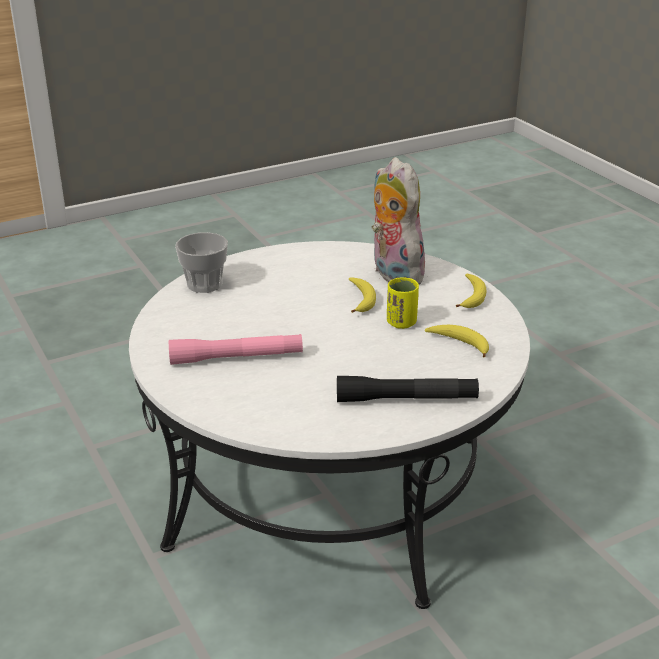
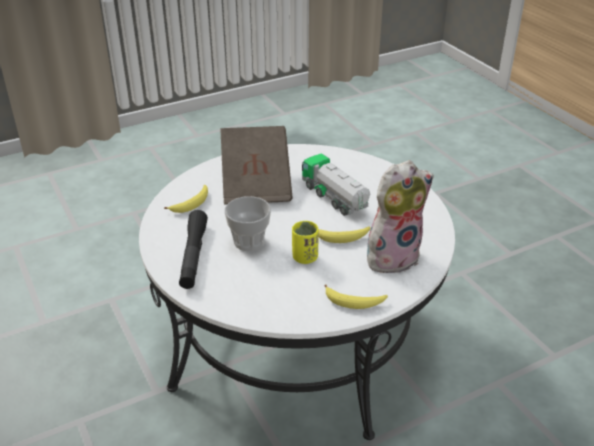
camera: 90 degrees right, 5 degrees up
pink flashlight [169,334,303,365] -> brown book [220,126,293,205]
cup [175,232,228,293] -> cup moved to [225,196,271,251]
banana [425,325,489,358] -> banana moved to [164,185,208,213]
none -> toy truck [302,154,370,216]

